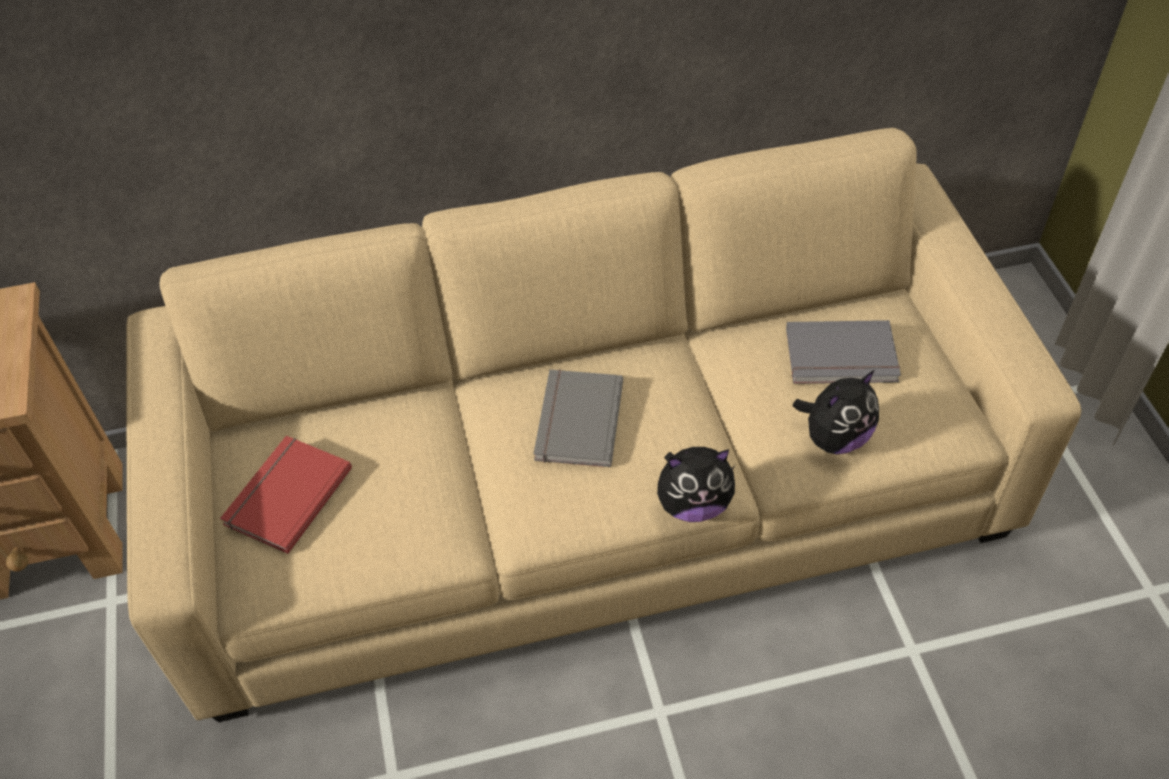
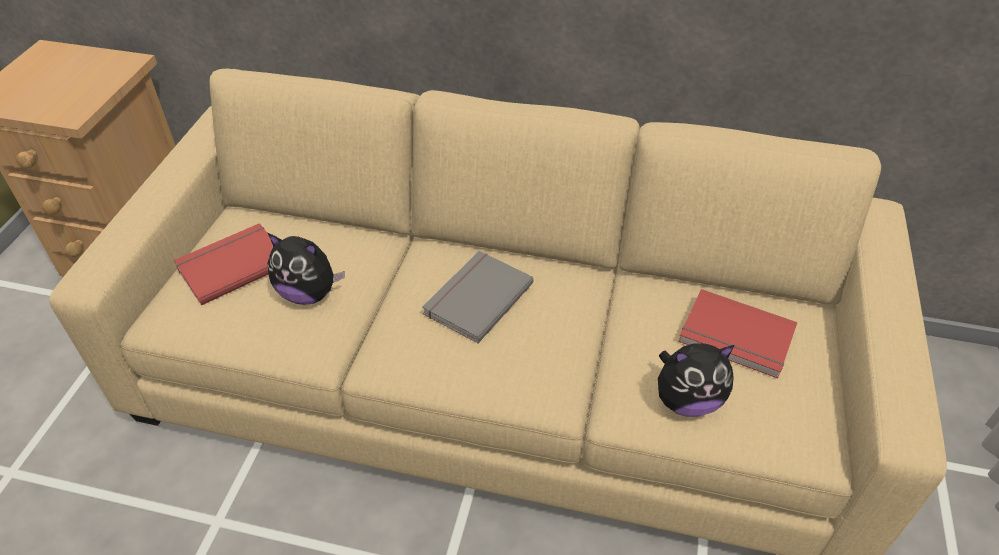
camera: 25 degrees right, 5 degrees down
plush toy [657,447,735,522] -> plush toy moved to [268,233,345,305]
grey book [786,320,901,384] -> red book [678,289,798,378]

